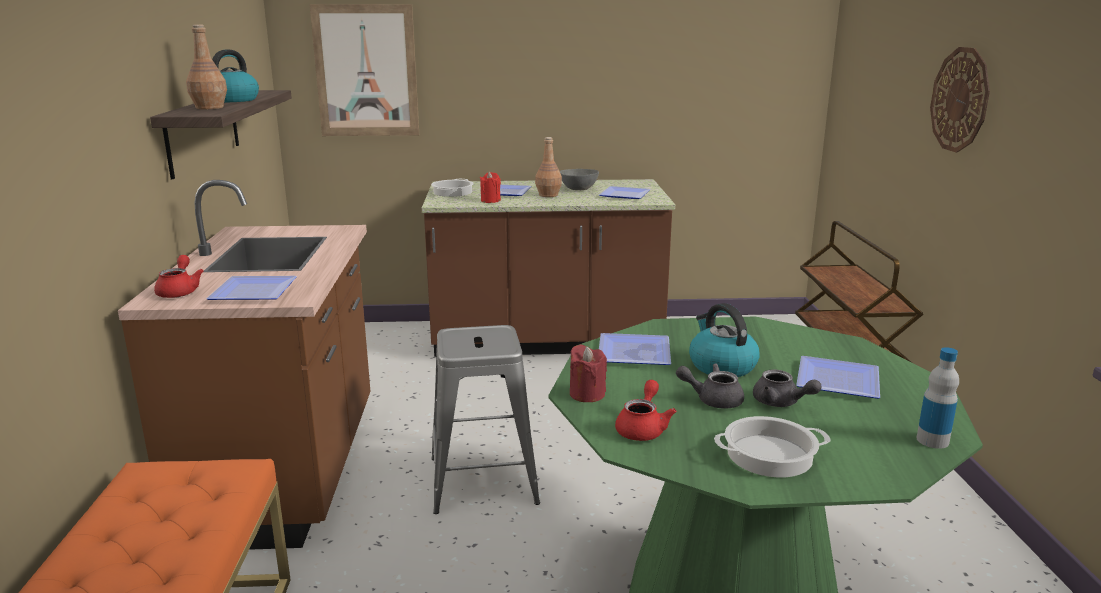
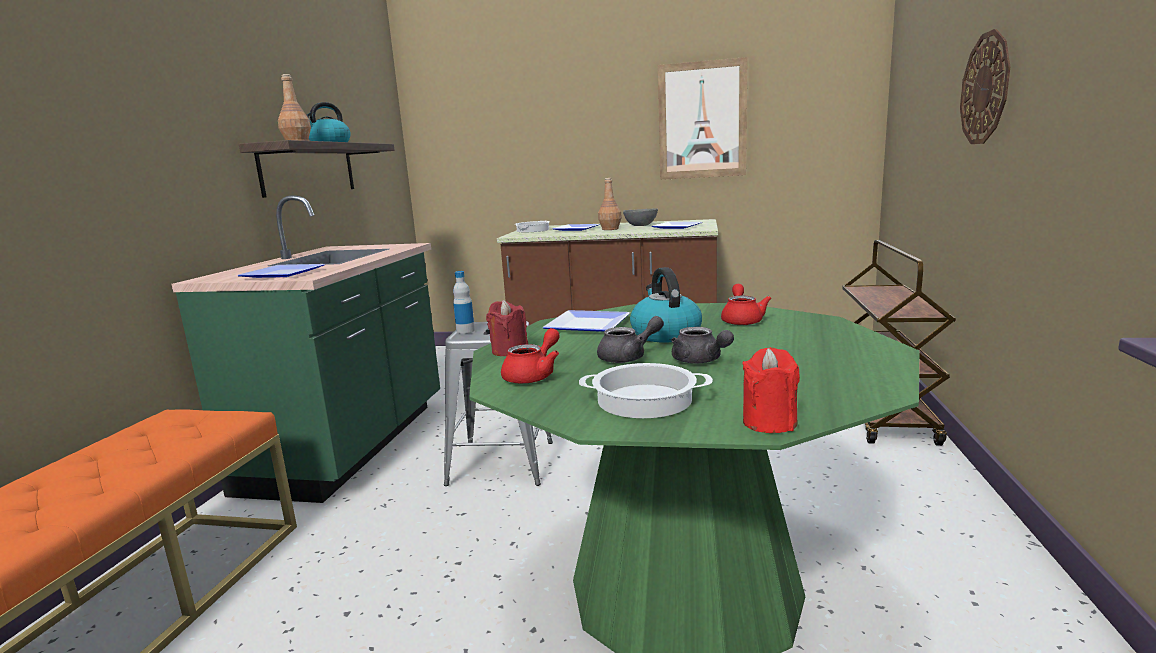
camera: 15 degrees right, 5 degrees down
brown counter [118,180,370,550] -> green counter [172,195,440,503]
red teapot [154,255,204,298] -> red teapot moved to [721,284,771,325]
picture [309,4,419,136] -> picture moved to [658,57,748,180]
red candle [480,172,501,203] -> red candle moved to [742,347,800,433]
grey teapot [676,363,744,409] -> grey teapot turned 135 degrees clockwise [597,316,664,363]
plate [796,356,880,399] -> none
bottle [916,347,959,449] -> bottle moved to [453,271,475,334]

